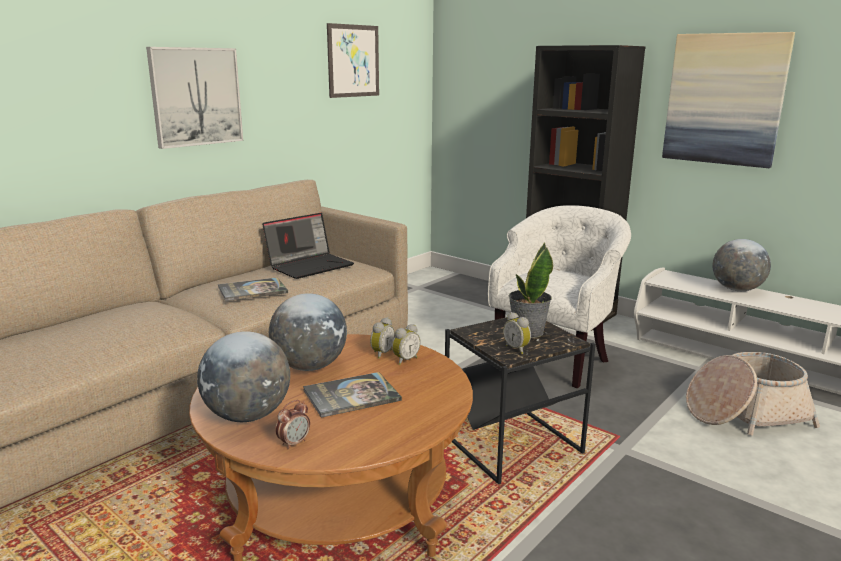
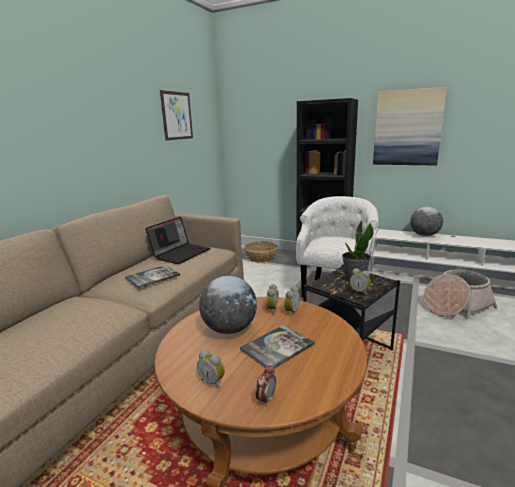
camera: 15 degrees left, 0 degrees up
picture [146,47,243,149] -> none
globe [197,331,290,422] -> alarm clock [197,350,225,389]
none -> basket [244,241,278,263]

